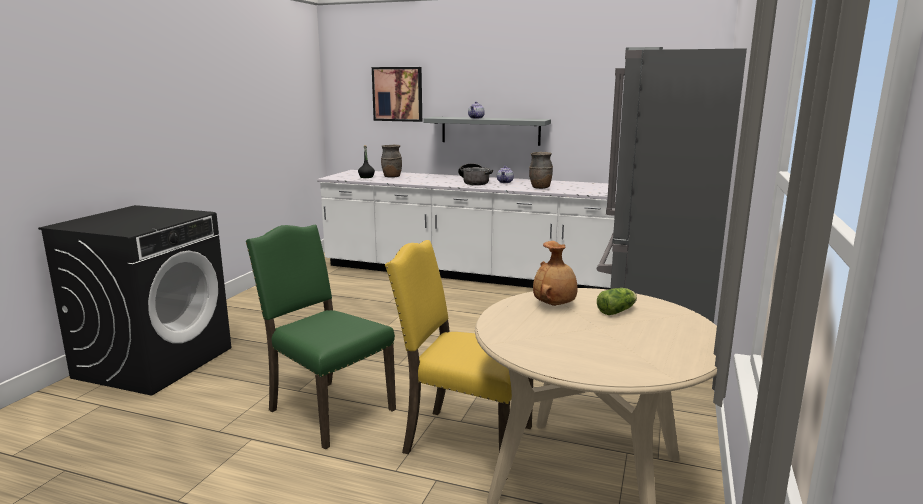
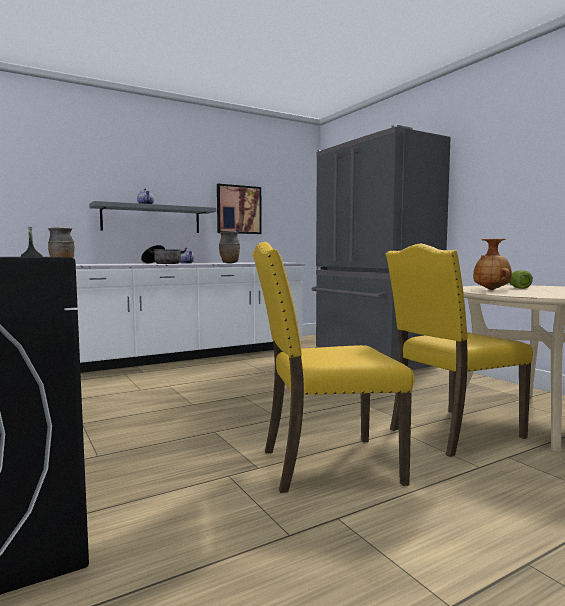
camera: 50 degrees left, 10 degrees down
green chair [246,225,396,450] -> yellow chair [252,242,414,493]
picture [372,67,422,122] -> picture moved to [217,184,262,234]

